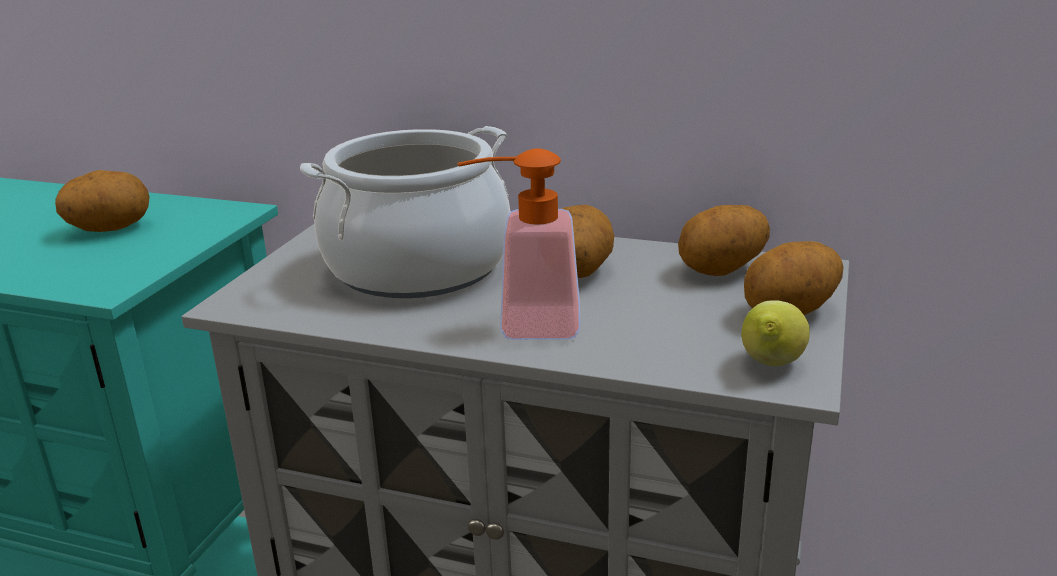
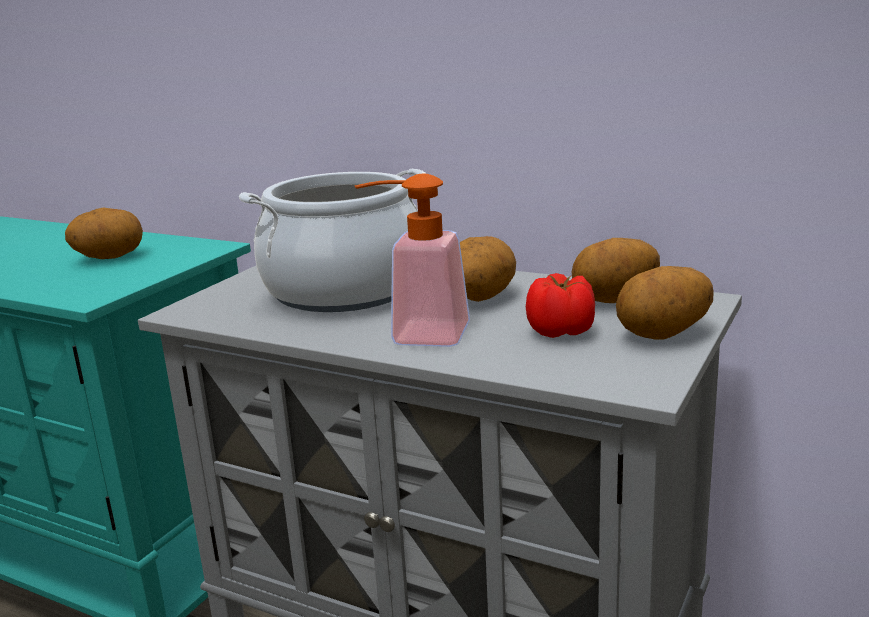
camera: 10 degrees right, 5 degrees down
lemon [741,301,810,366] -> none
none -> tomato [526,273,595,338]

